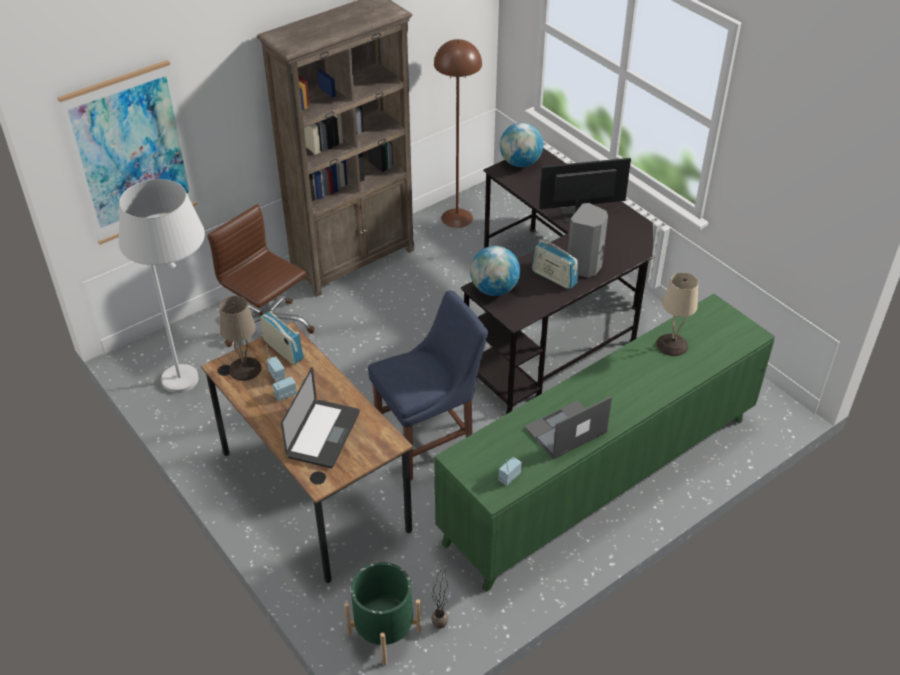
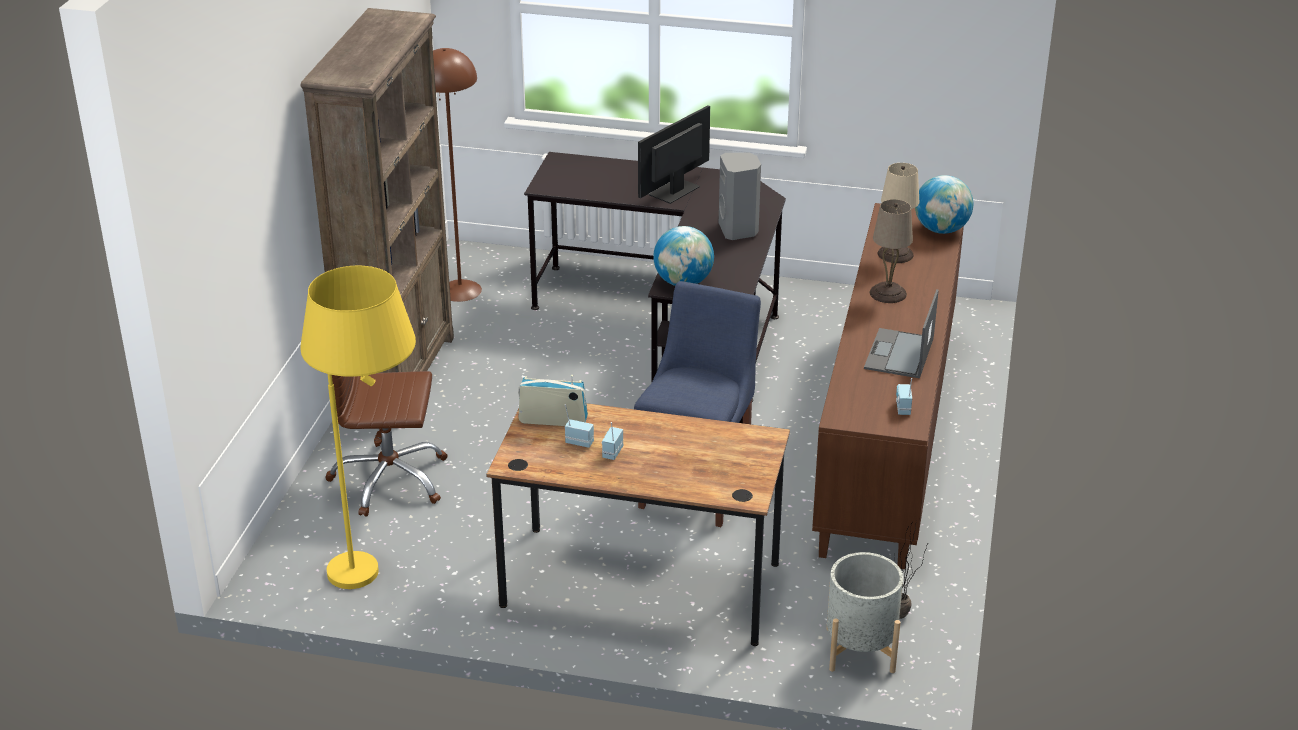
camera: 40 degrees left, 10 degrees down
picture [57,60,198,245] -> none
white floor lamp [119,179,205,393] -> yellow floor lamp [300,266,416,589]
beige table lamp [219,296,262,381] -> beige table lamp moved to [870,199,913,303]
laptop [281,367,360,468] -> none
green planter [344,562,421,666] -> grey planter [827,552,903,673]
green cabinet [434,294,775,592] -> brown cabinet [812,203,964,569]
globe [500,123,543,167] -> globe moved to [915,175,973,234]
radio [532,240,578,289] -> none

